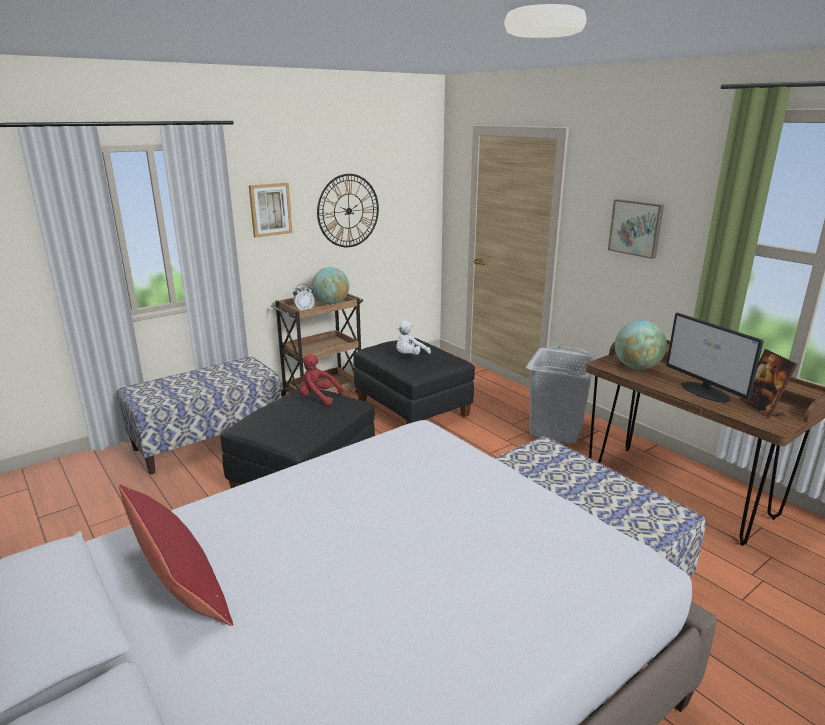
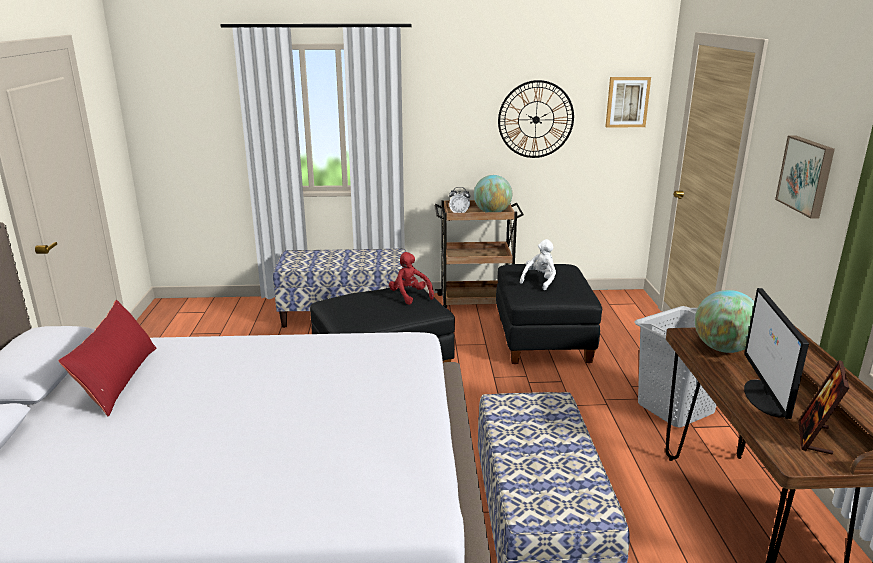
camera: 35 degrees right, 0 degrees up
picture [249,183,292,238] -> picture moved to [605,77,651,128]
white plush toy [396,320,431,355] -> white plush toy turned 135 degrees clockwise [520,239,556,290]

